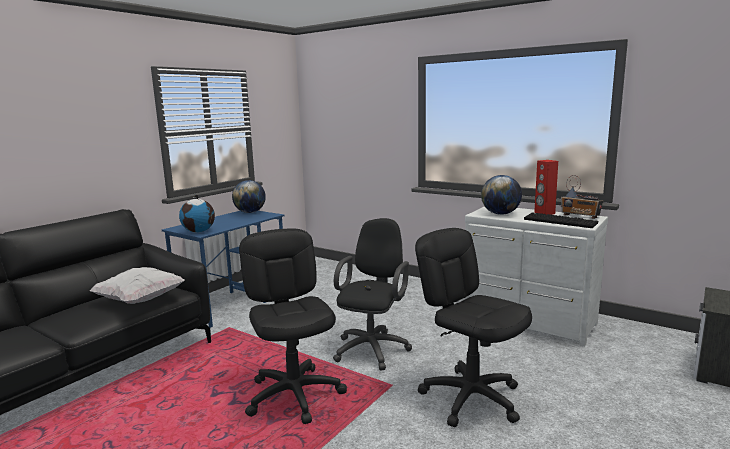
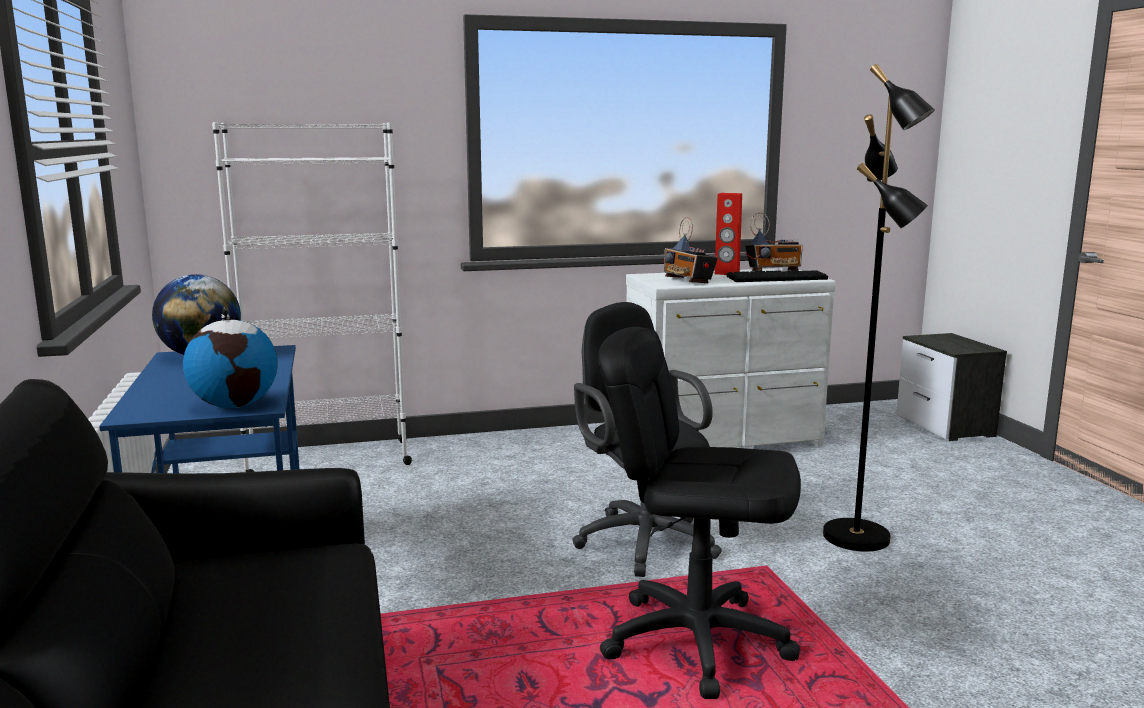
camera: 50 degrees left, 0 degrees up
white pillow [90,267,185,304] -> none
black office chair [415,228,532,427] -> black floor lamp [823,64,935,552]
globe [481,175,522,215] -> radio [663,217,718,283]
none -> white bookcase [212,122,412,472]

